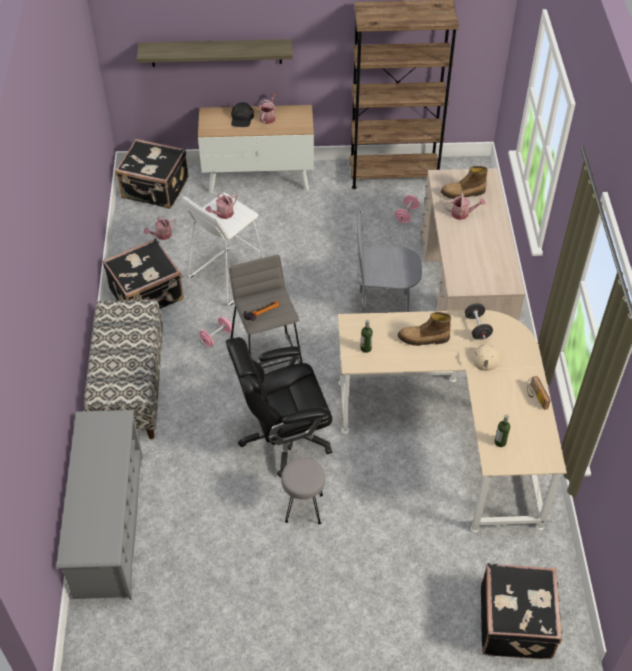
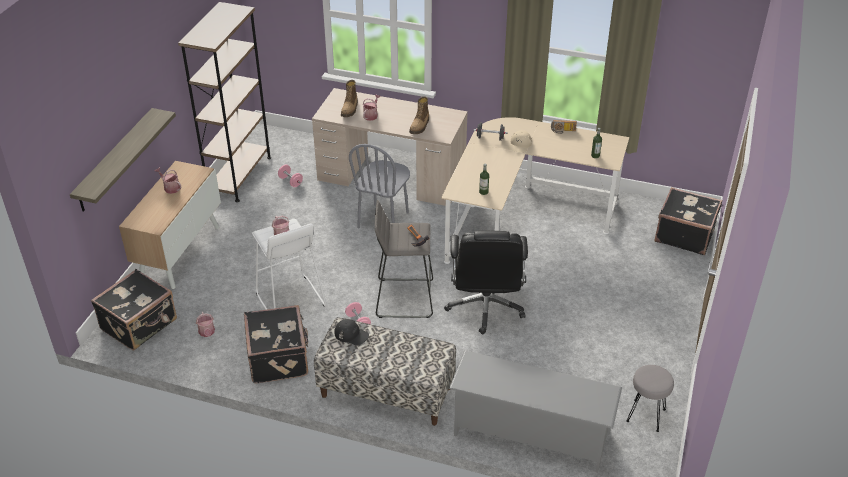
camera: 70 degrees left, 10 degrees down
black cap [231,102,254,127] -> black cap moved to [334,319,369,345]
grey stool [281,458,325,524] -> grey stool moved to [626,365,674,432]
boot [398,312,451,346] -> boot moved to [409,96,429,134]

